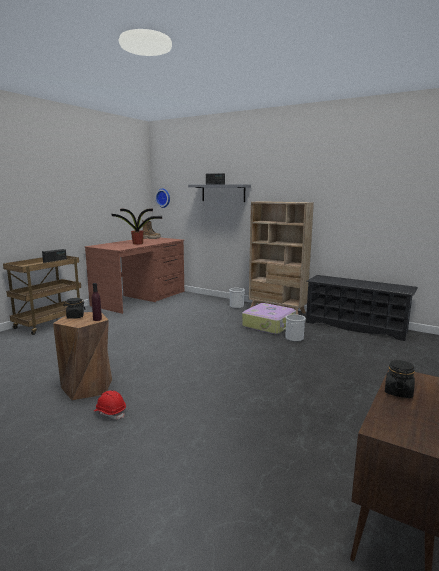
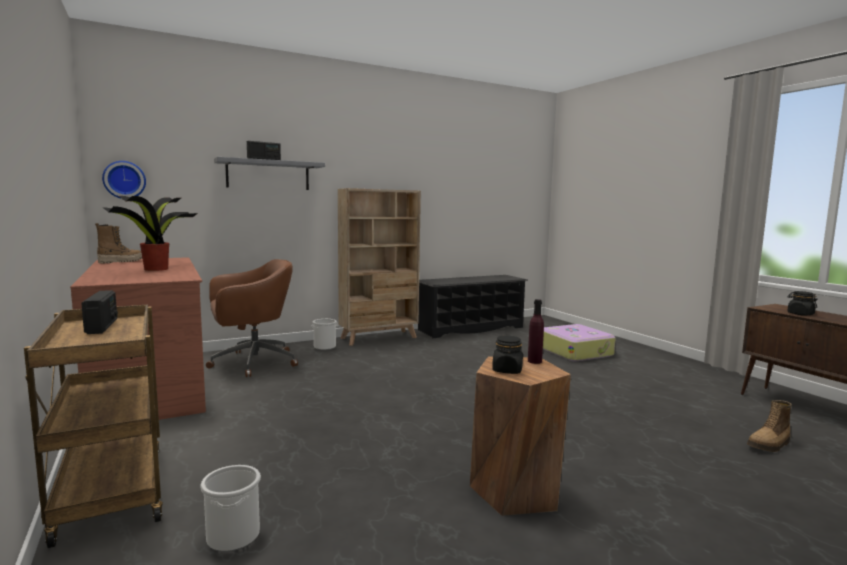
camera: 60 degrees left, 5 degrees down
red hard hat [94,390,126,419] -> none
suitcase [242,303,296,334] -> suitcase moved to [543,324,616,361]
bucket [285,314,306,342] -> bucket moved to [201,465,261,552]
none -> brown office chair [206,259,298,377]
none -> boot [747,400,792,452]

